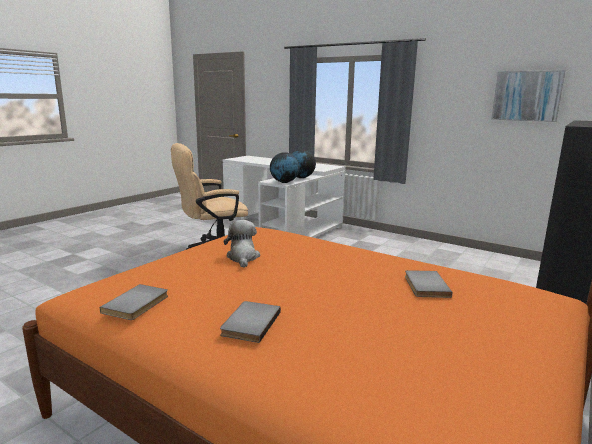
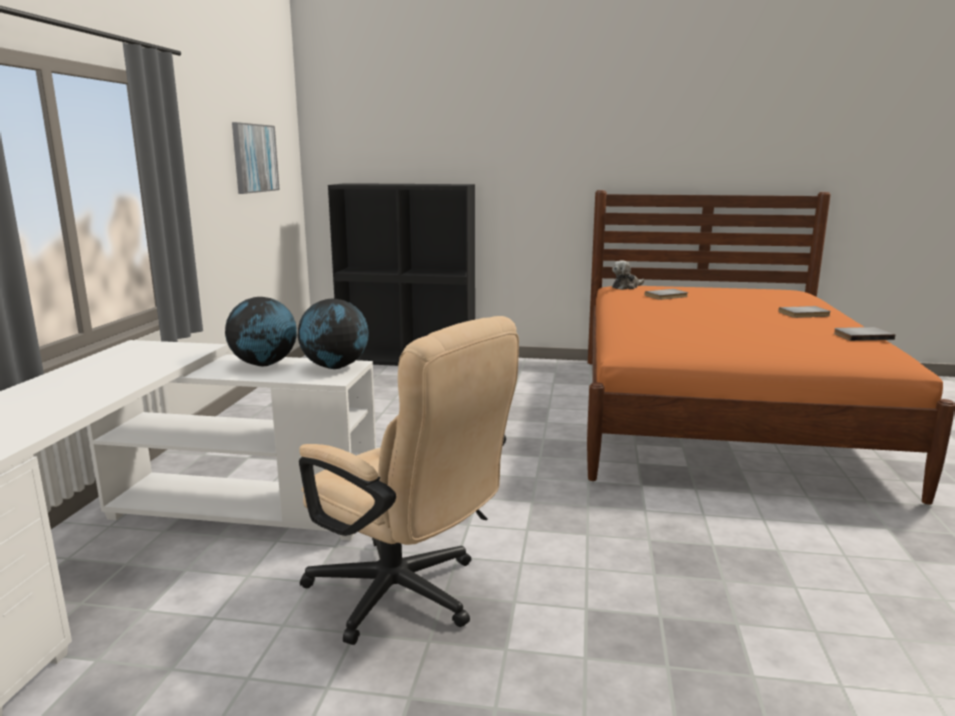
camera: 115 degrees left, 0 degrees up
plush toy [224,220,260,268] -> plush toy moved to [612,260,645,290]

